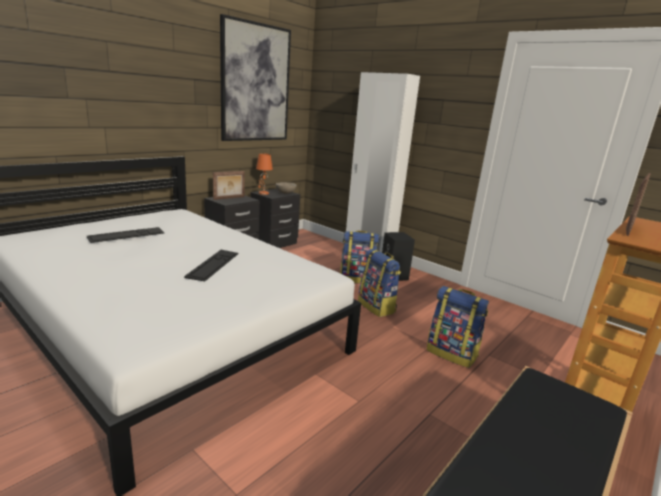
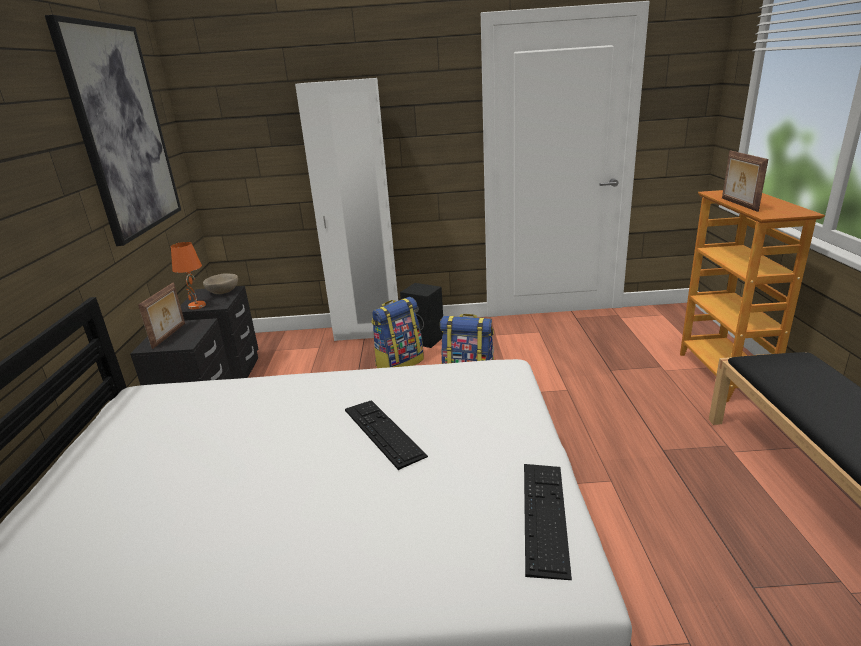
camera: 40 degrees left, 5 degrees up
keyboard [87,227,164,243] -> keyboard moved to [524,464,572,580]
backpack [427,286,489,368] -> none

